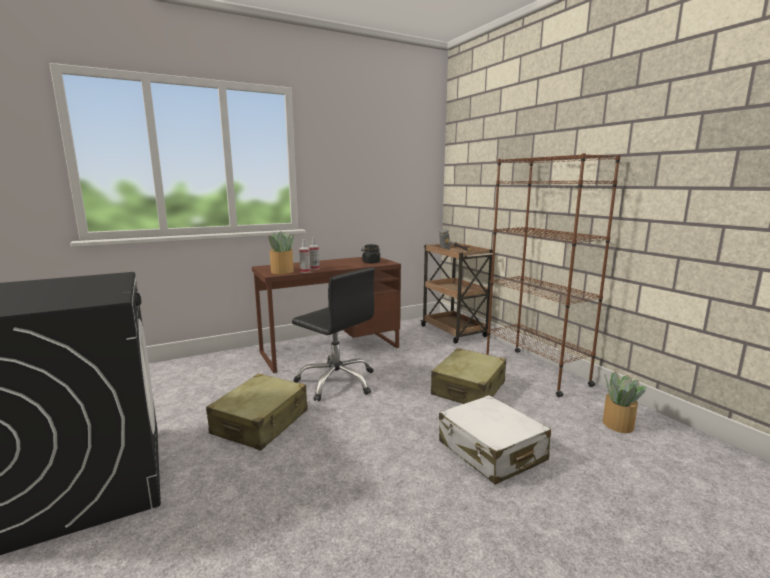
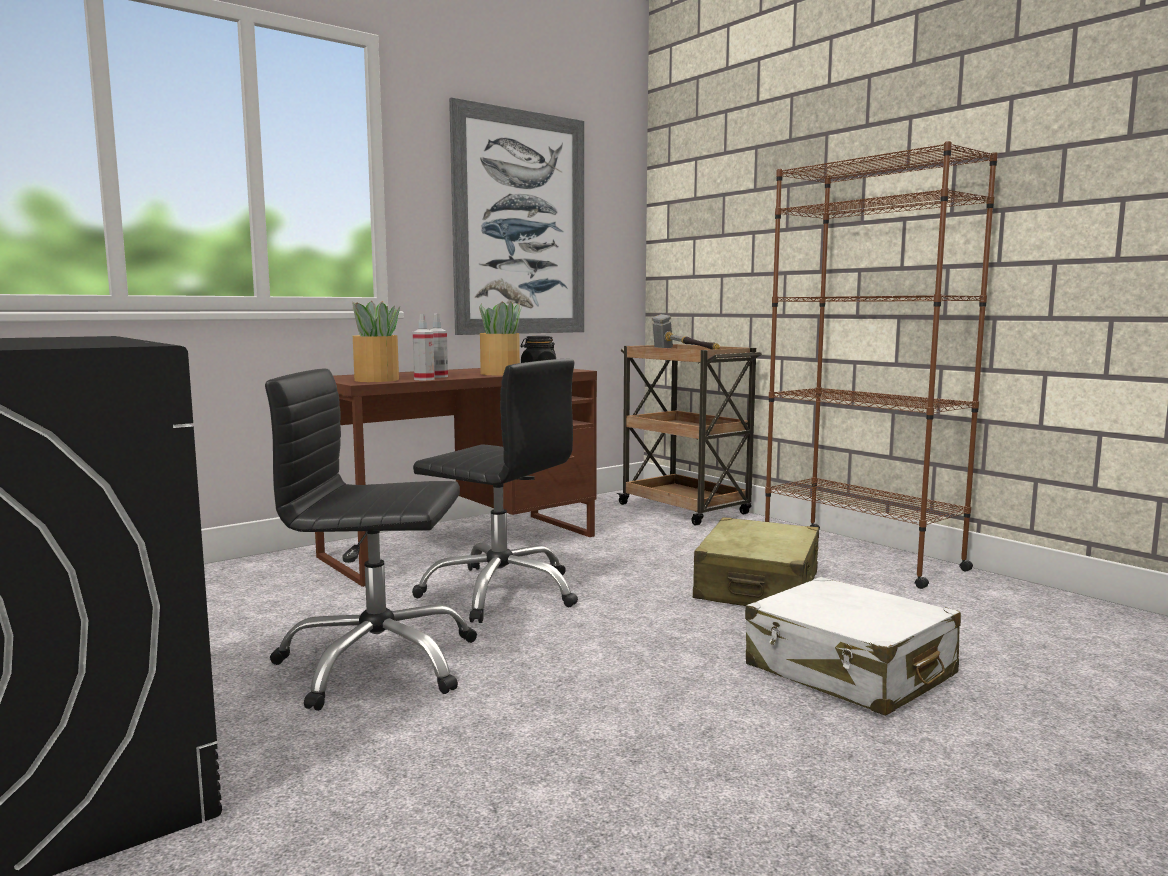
camera: 10 degrees left, 5 degrees down
beige suitcase [206,374,308,450] -> black office chair [265,369,477,711]
potted plant [603,371,647,433] -> potted plant moved to [479,301,523,375]
none -> picture [449,97,584,335]

